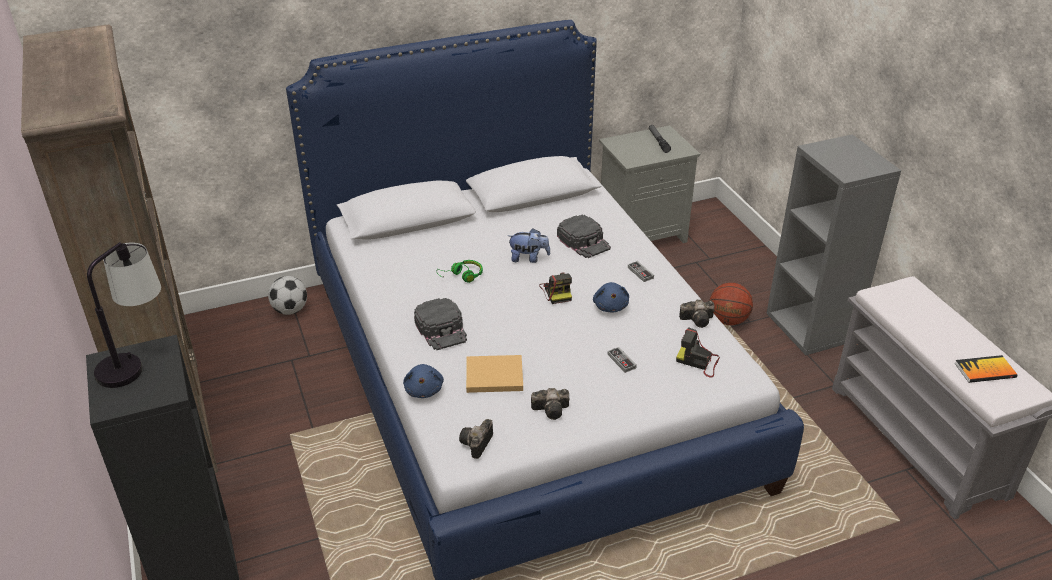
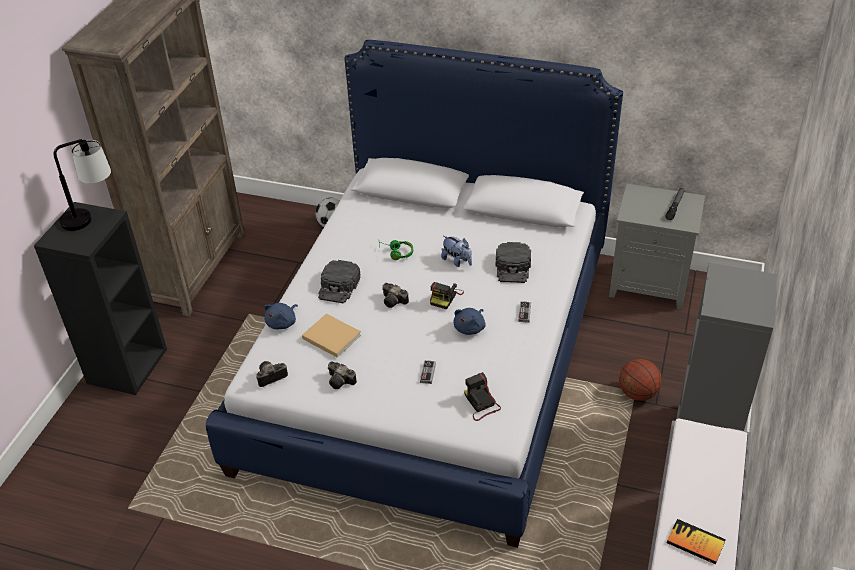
camera: 40 degrees right, 5 degrees up
camera [679,300,715,328] -> camera moved to [382,283,409,308]

